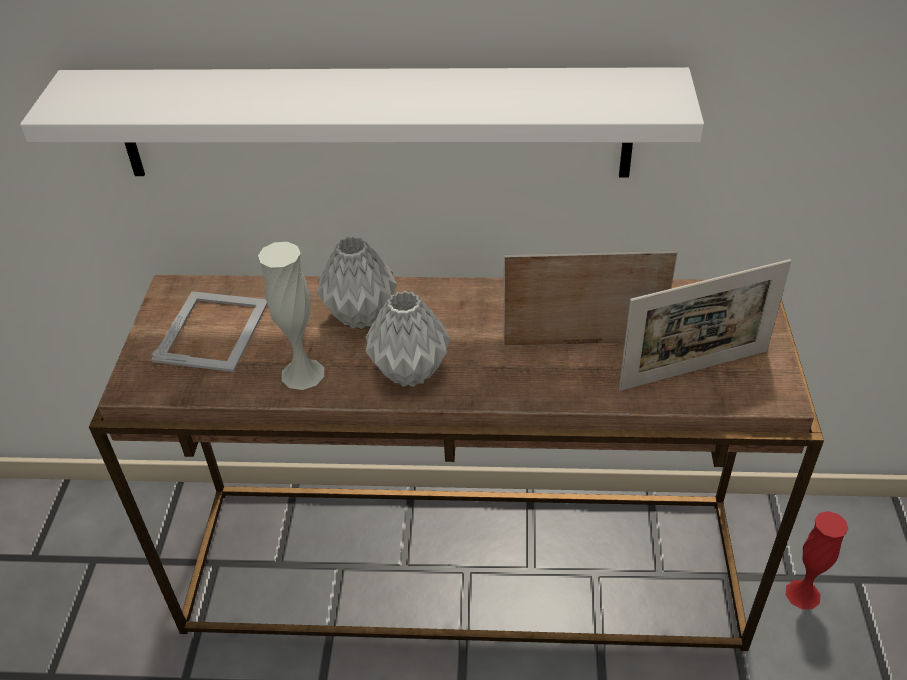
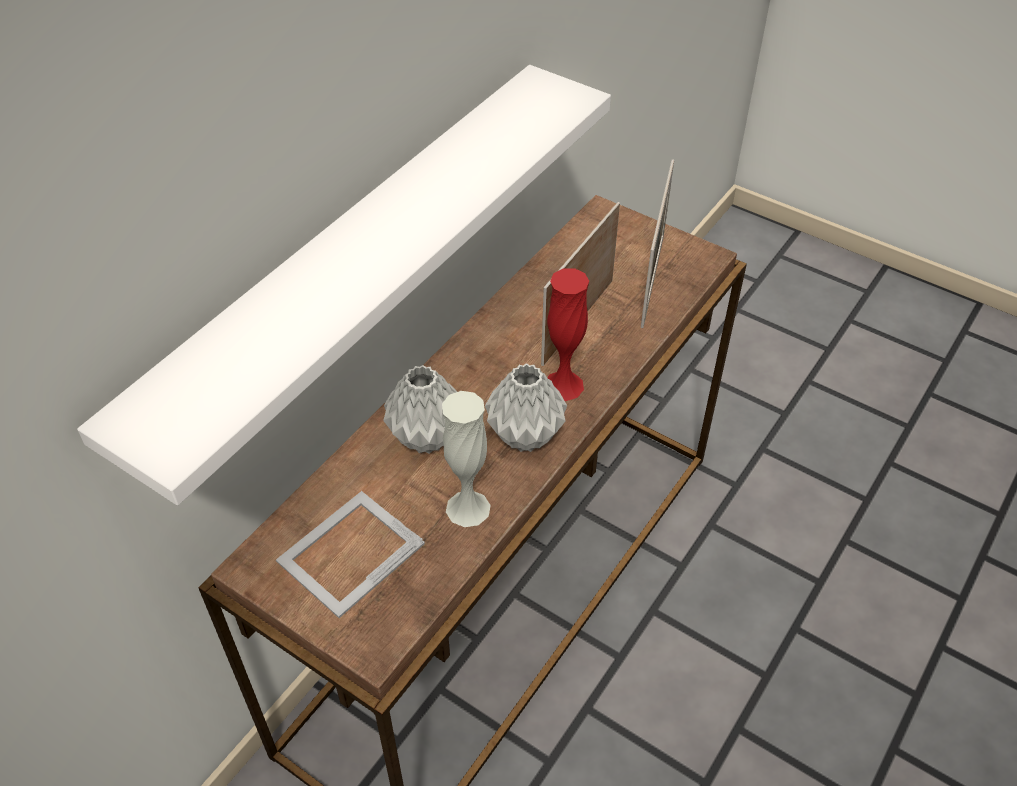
camera: 60 degrees left, 5 degrees up
picture frame [151,291,267,372] -> picture frame turned 90 degrees counterclockwise [276,491,425,618]
red vase [785,511,848,609] -> red vase moved to [547,269,589,401]

